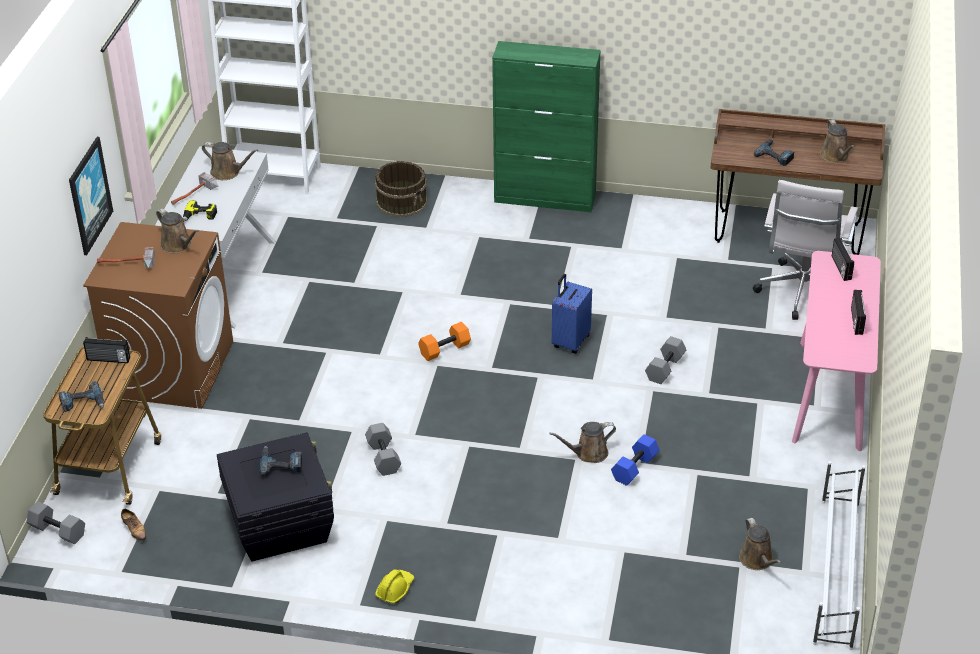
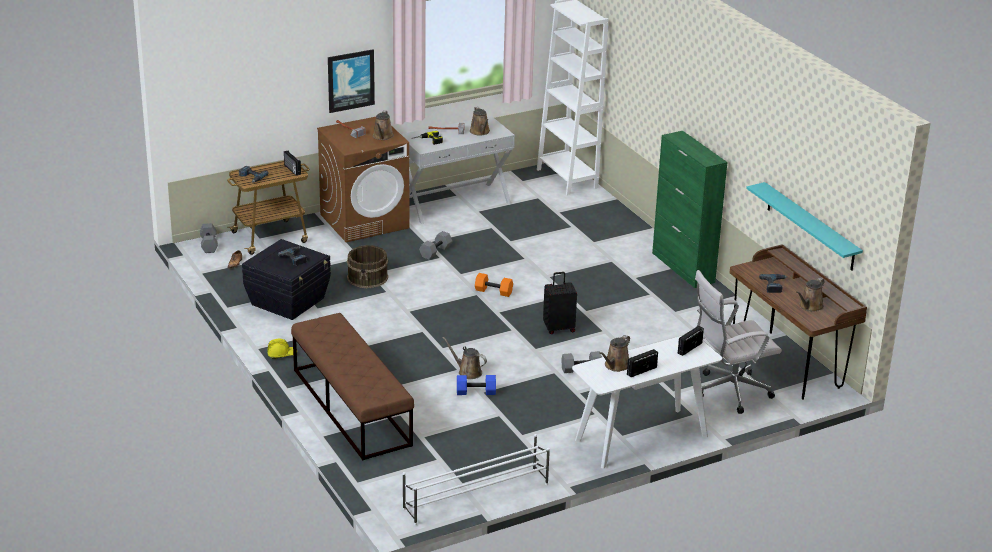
camera: 50 degrees right, 10 degrees down
grey dumbbell [365,423,401,476] -> grey dumbbell moved to [419,231,452,259]
brown bucket [375,161,427,217] -> brown bucket moved to [347,245,388,288]
blue suitcase [552,274,592,354] -> black suitcase [543,272,577,334]
brown watering can [739,518,781,570] -> brown watering can moved to [599,335,630,372]
pink console table [792,251,881,451] -> white console table [572,336,722,469]
none -> brown bench [291,313,414,461]
none -> turquoise shelf [746,182,863,271]

